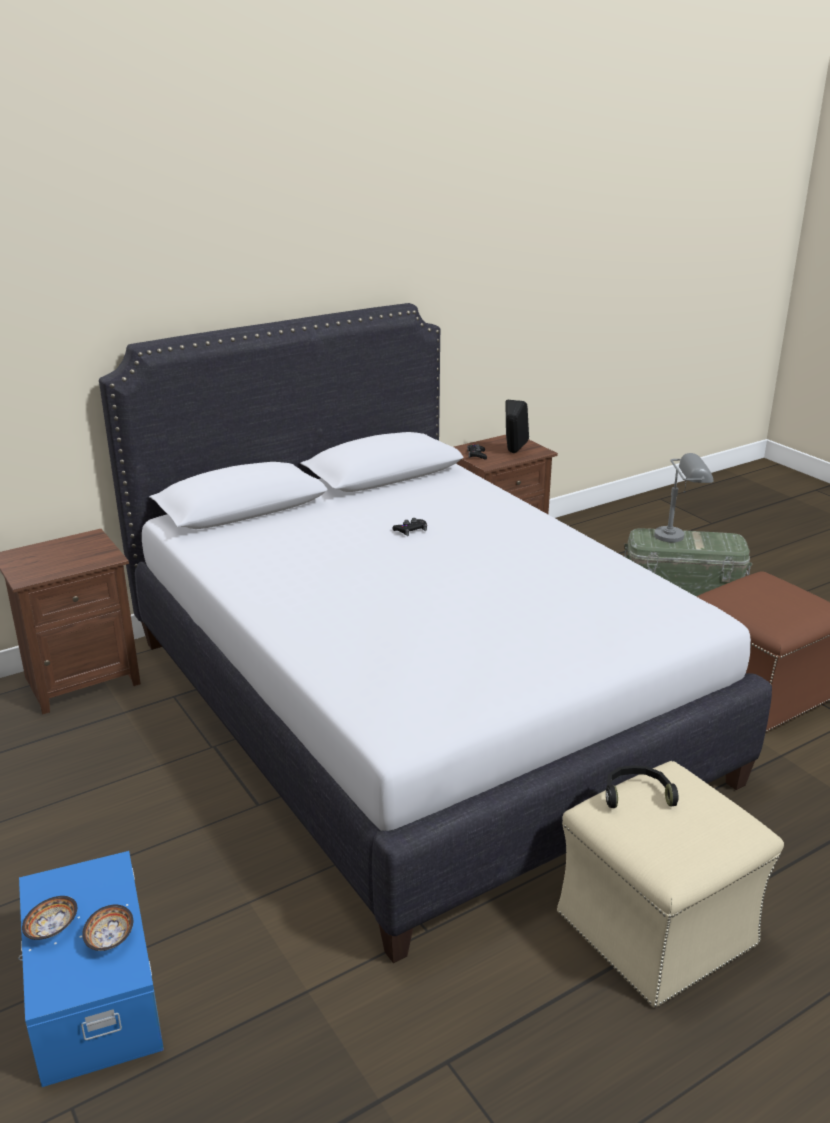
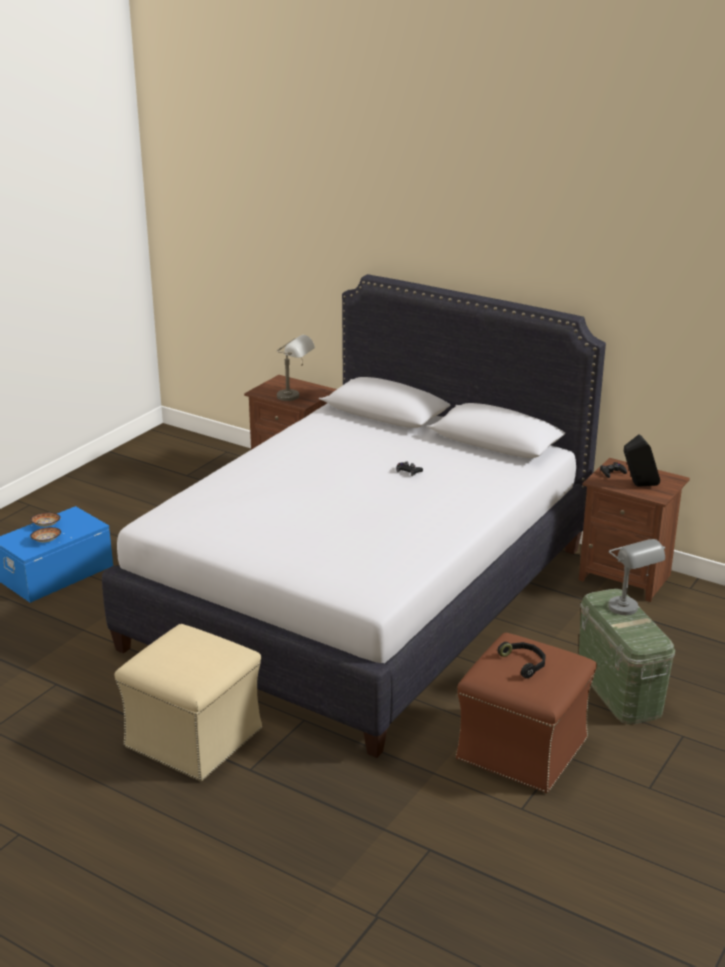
camera: 65 degrees right, 0 degrees up
black headphones [606,766,678,808] -> black headphones moved to [498,642,546,678]
none -> grey table lamp [277,335,315,401]

